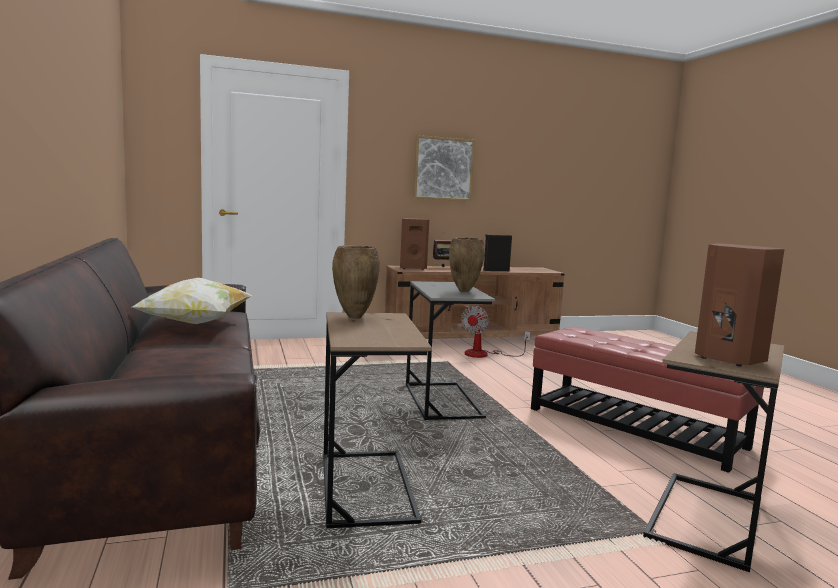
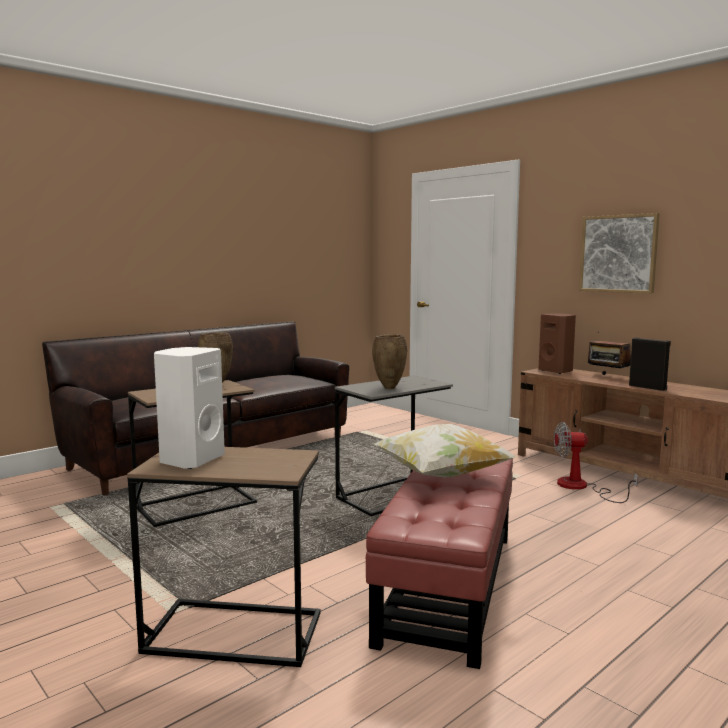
camera: 65 degrees right, 0 degrees up
pillow [132,278,253,324] -> pillow moved to [375,424,517,477]
brown speaker [695,243,784,367] -> white speaker [154,347,225,469]

